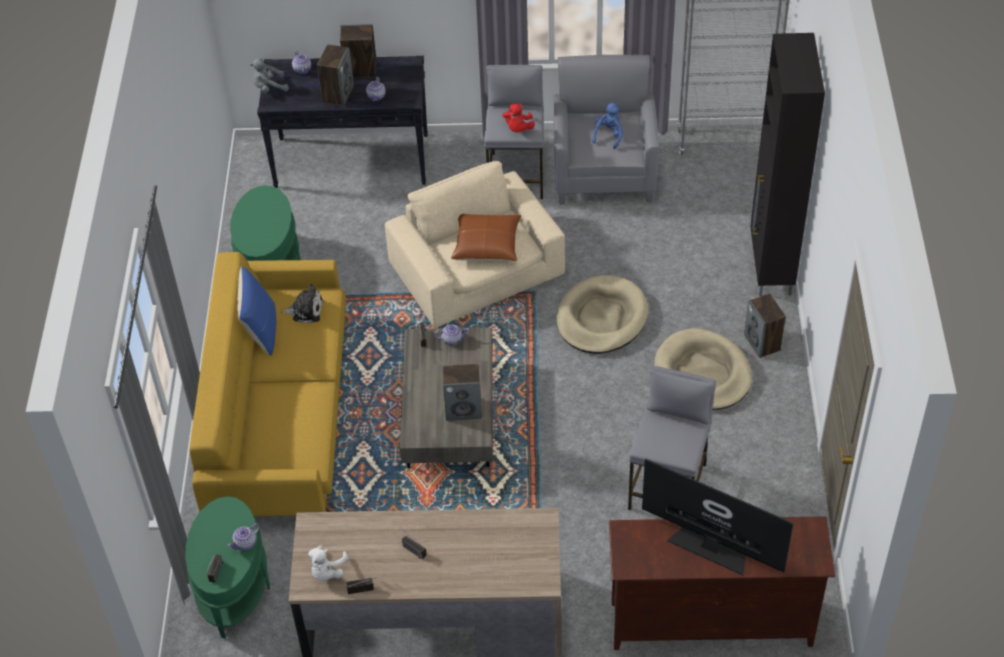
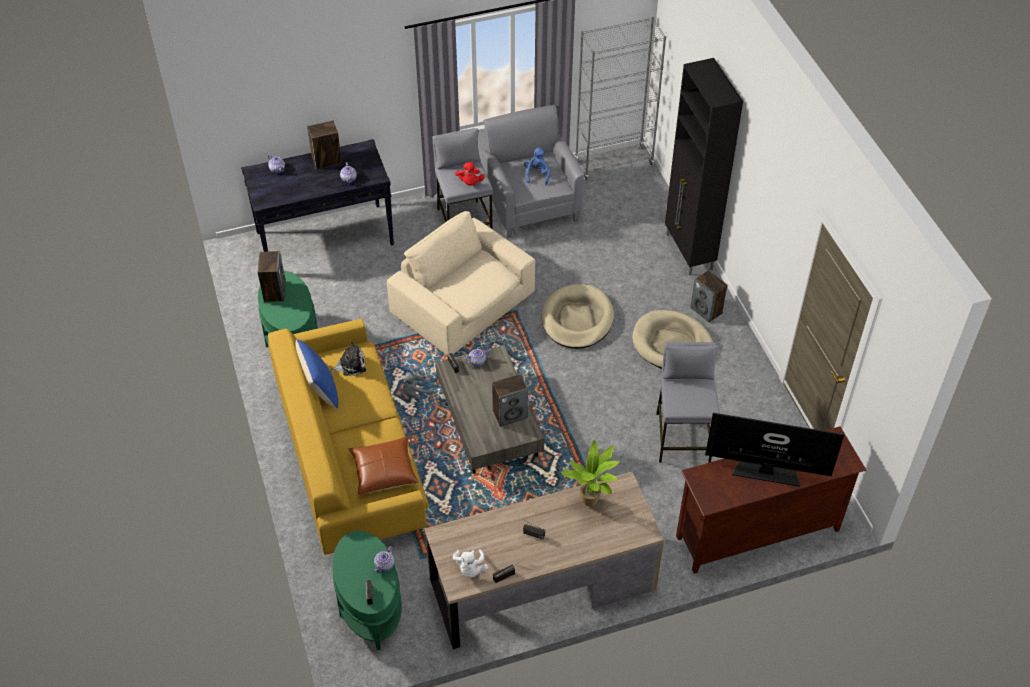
camera: 20 degrees left, 0 degrees up
grey plush toy [250,58,289,93] -> grey plush toy moved to [402,372,434,401]
speaker [317,44,354,106] -> speaker moved to [258,251,286,302]
brown pillow [451,214,521,262] -> brown pillow moved to [348,436,419,495]
none -> potted plant [561,440,620,506]

